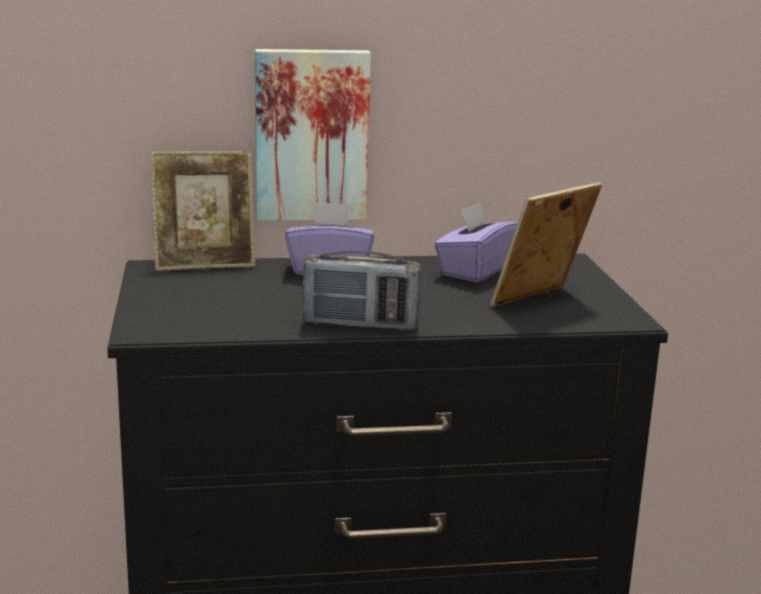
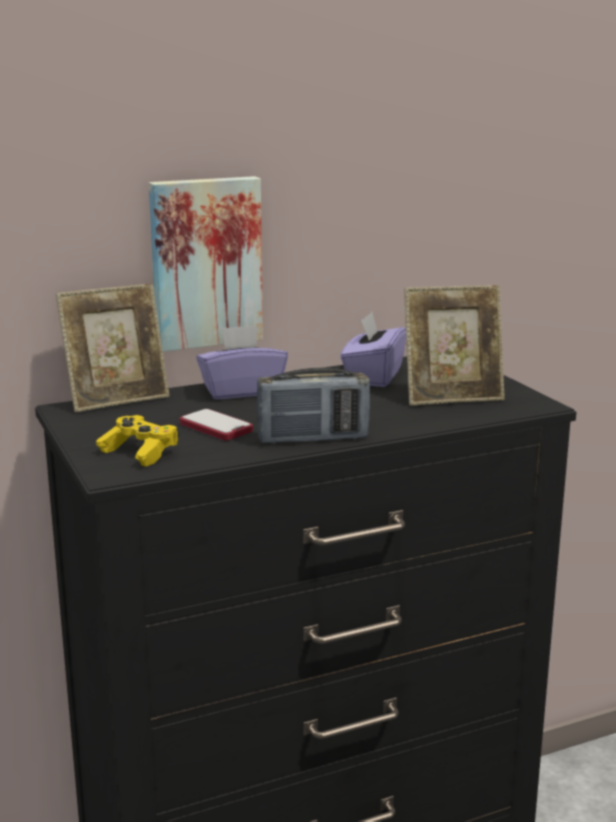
camera: 15 degrees left, 0 degrees up
picture frame [490,182,602,307] -> picture frame turned 135 degrees counterclockwise [404,285,505,406]
none -> yellow game controller [96,415,179,467]
none -> phone [180,409,253,441]

